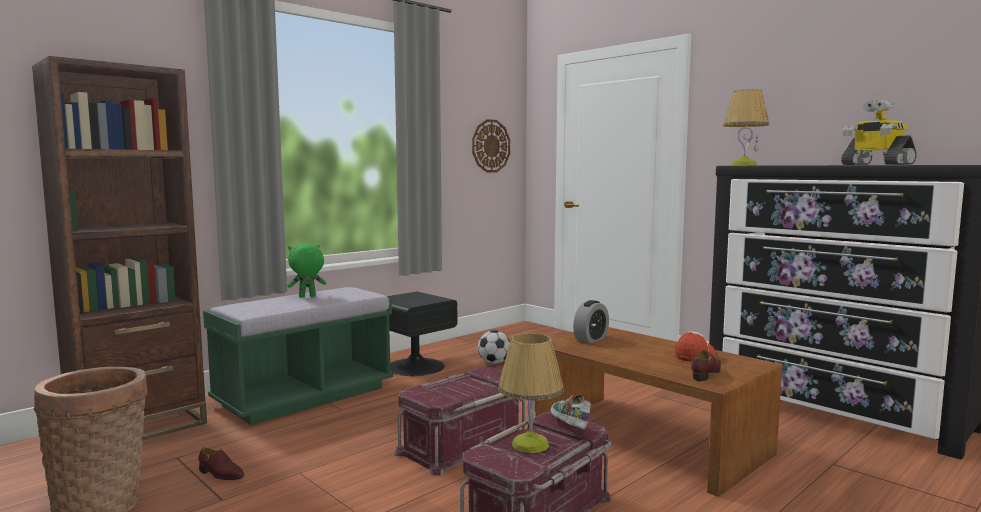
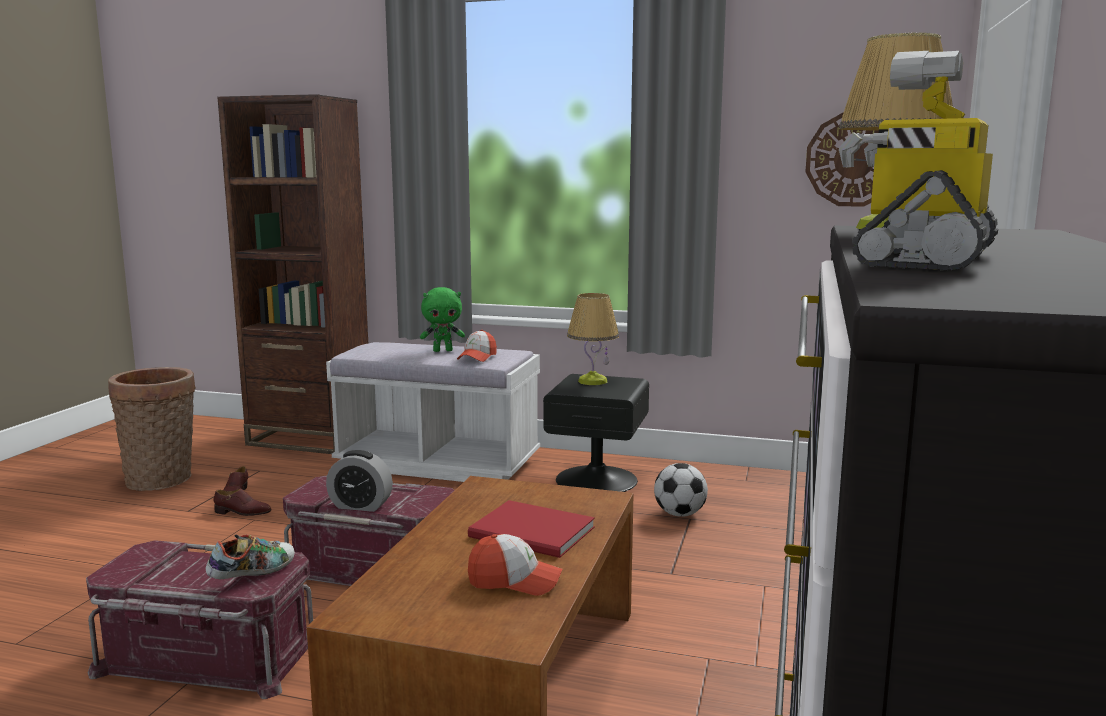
camera: 60 degrees right, 5 degrees up
green bench [203,287,393,425] -> white bench [326,342,540,482]
green plush toy [287,243,326,298] -> green plush toy turned 135 degrees clockwise [420,287,465,352]
table lamp [498,333,564,453] -> table lamp moved to [567,293,619,385]
alarm clock [573,300,609,343] -> alarm clock moved to [326,450,393,512]
brown shoe [691,350,721,381] -> brown shoe moved to [214,488,271,516]
none -> cap [457,330,497,362]
none -> red book [468,500,595,558]

